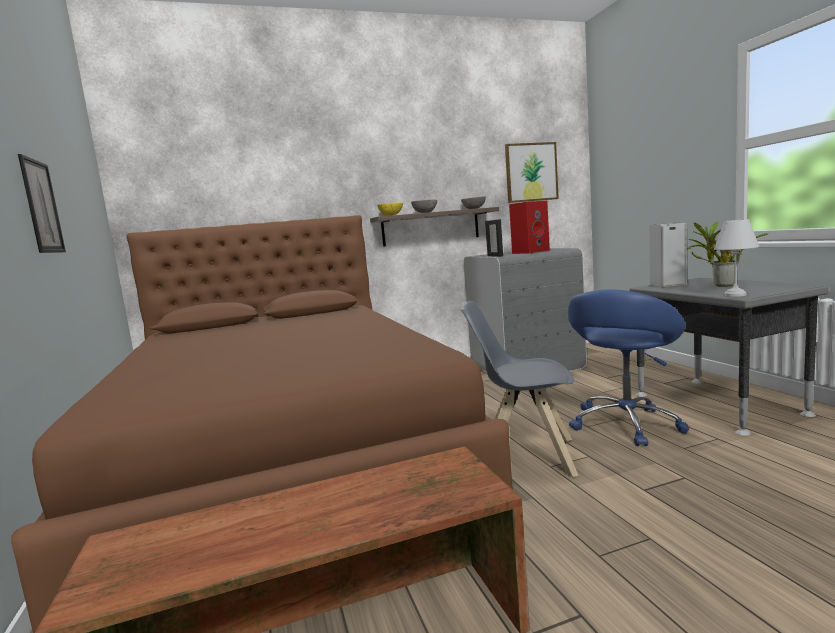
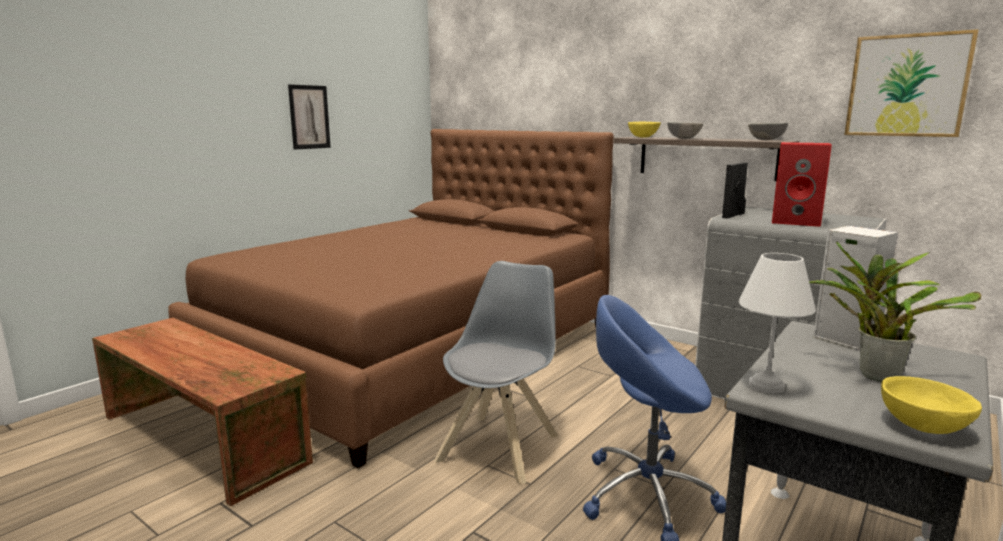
camera: 55 degrees right, 5 degrees up
grey chair [461,301,578,477] -> grey chair turned 45 degrees clockwise [435,261,558,485]
none -> yellow bowl [881,376,982,434]

